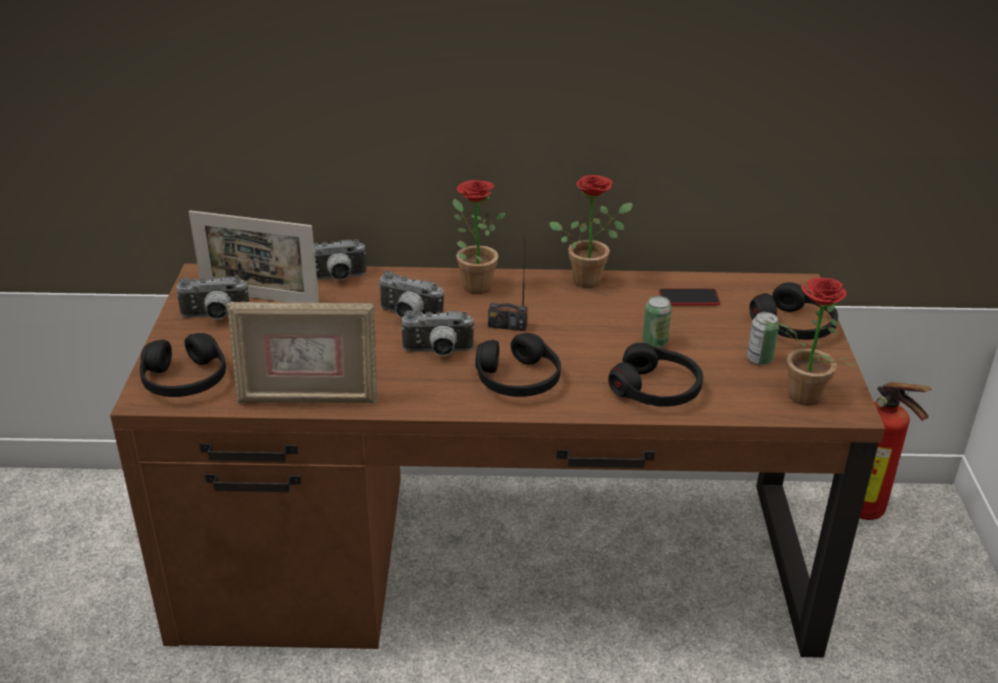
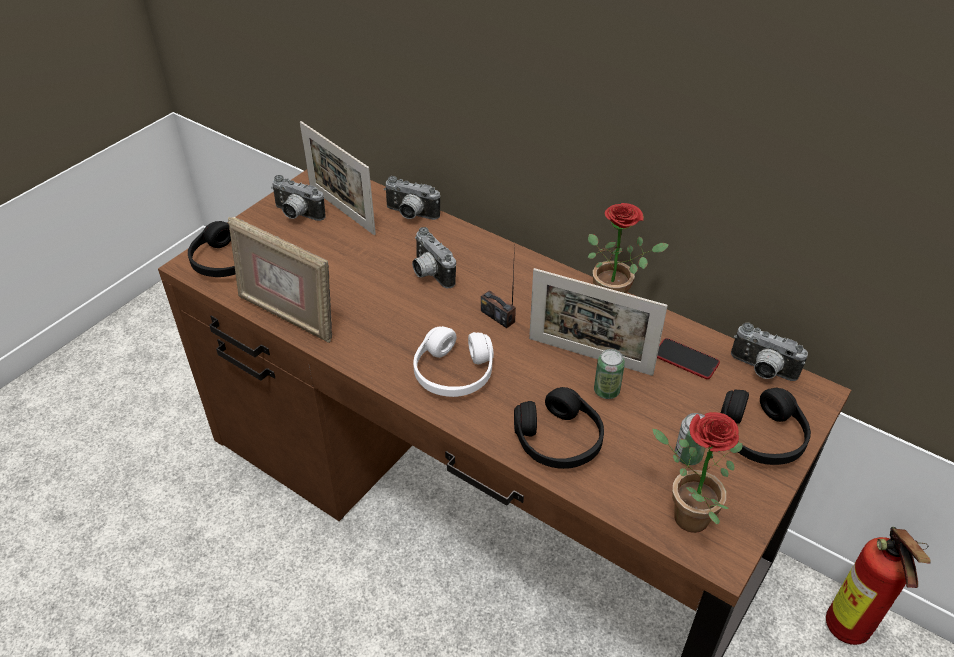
camera: 35 degrees right, 10 degrees up
camera [401,310,475,356] -> camera moved to [731,322,808,381]
potted plant [453,180,506,294] -> none
black headphones [475,333,561,397] -> white headphones [413,326,494,397]
none -> picture frame [529,268,668,376]

